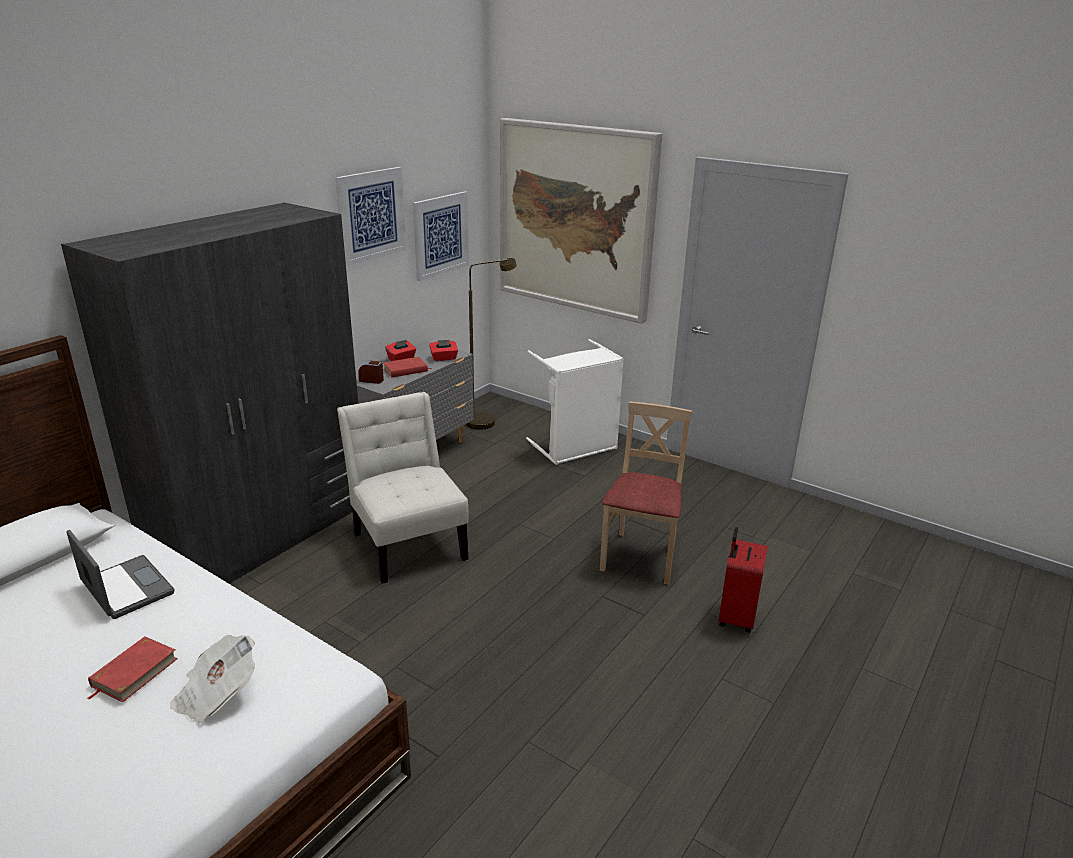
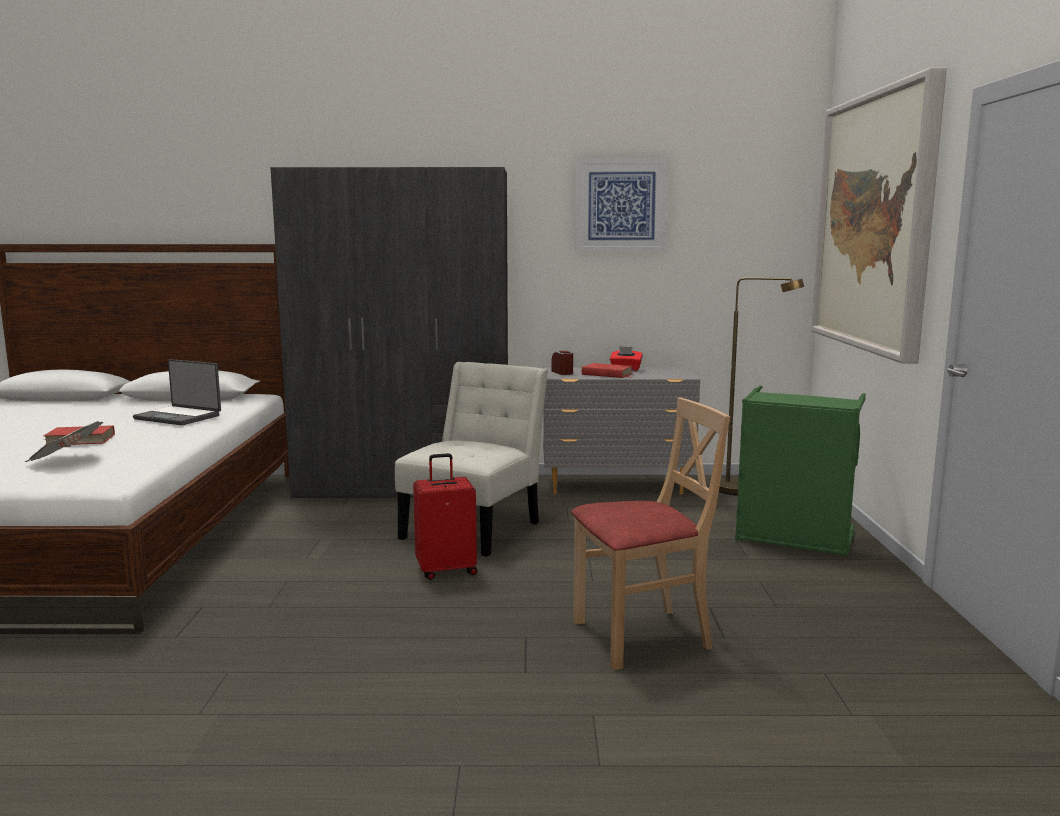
camera: 55 degrees right, 15 degrees down
laptop [66,530,174,619] -> laptop turned 105 degrees clockwise [133,359,221,425]
picture [413,191,469,281] -> none
red tissue box [429,340,458,361] -> none
white laundry basket [526,339,624,465] -> green laundry basket [735,385,866,557]
red suitcase [718,527,768,633] -> red suitcase moved to [413,453,477,580]

